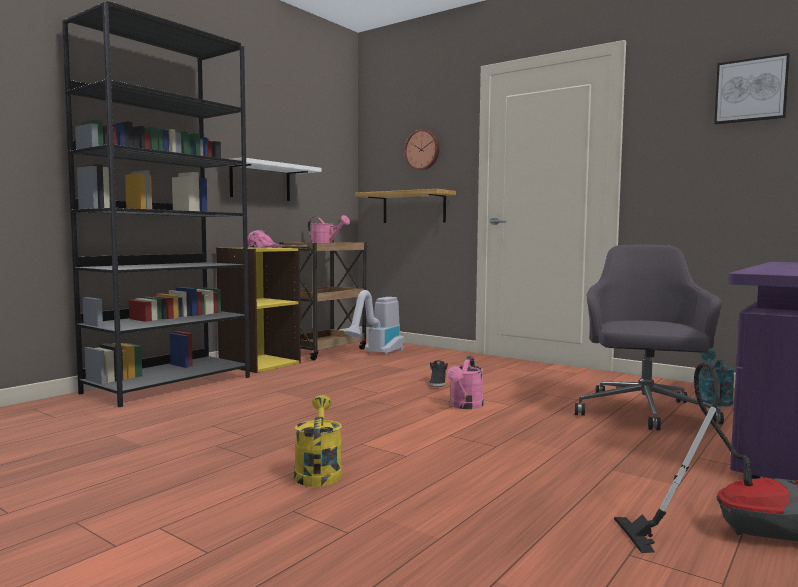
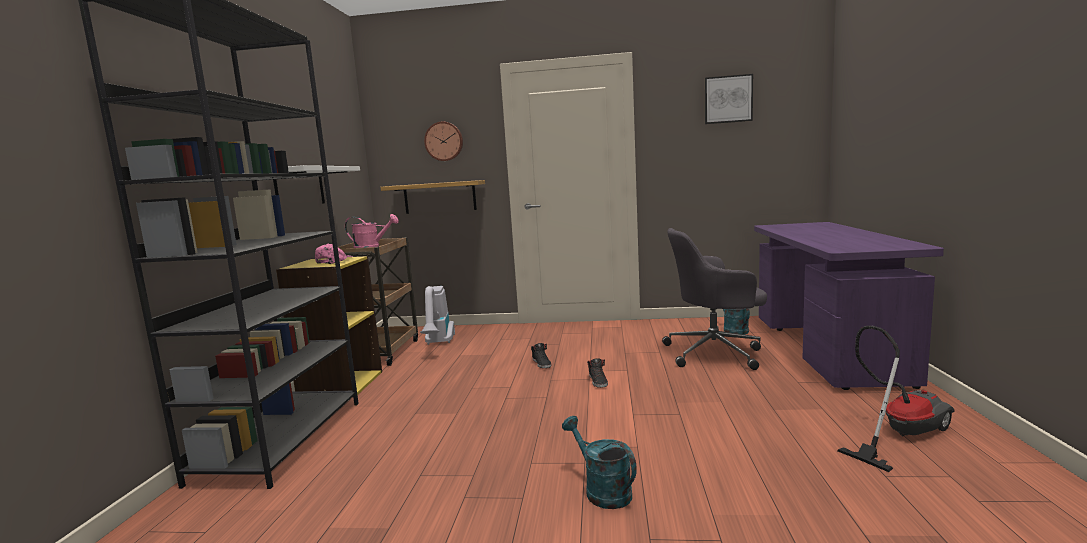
camera: 30 degrees left, 5 degrees up
yellow watering can [294,395,342,487] -> turquoise watering can [562,416,637,509]
pink watering can [447,356,483,409] -> black shoe [587,358,608,388]
grey office chair [575,245,724,431] -> grey office chair turned 75 degrees counterclockwise [662,228,767,370]

